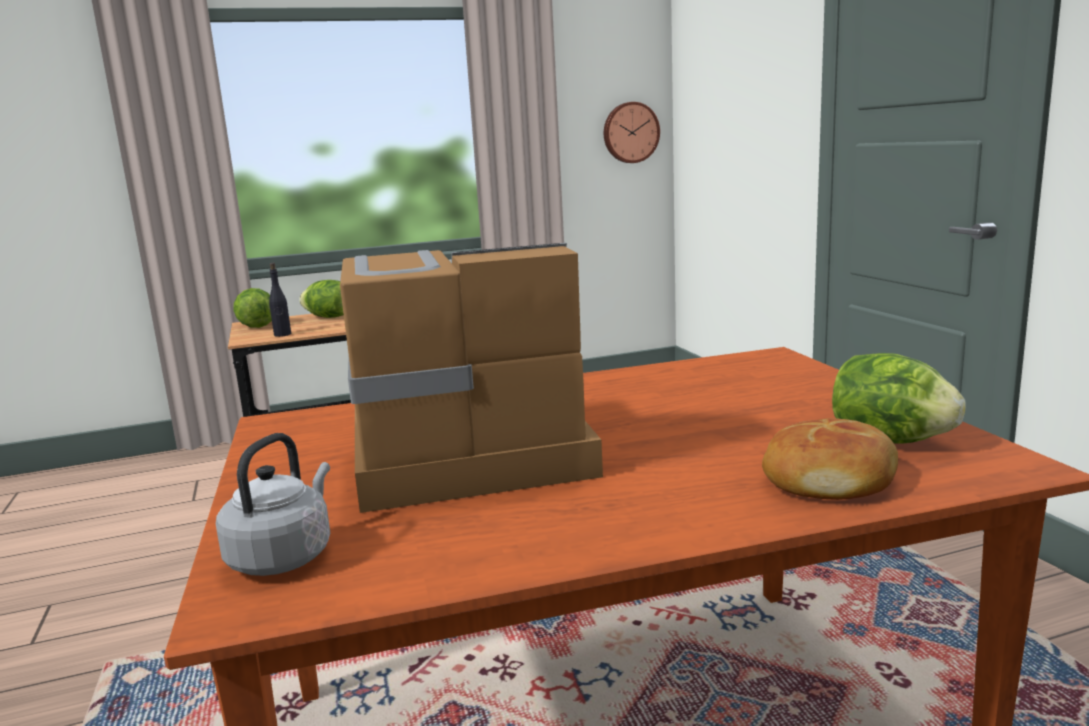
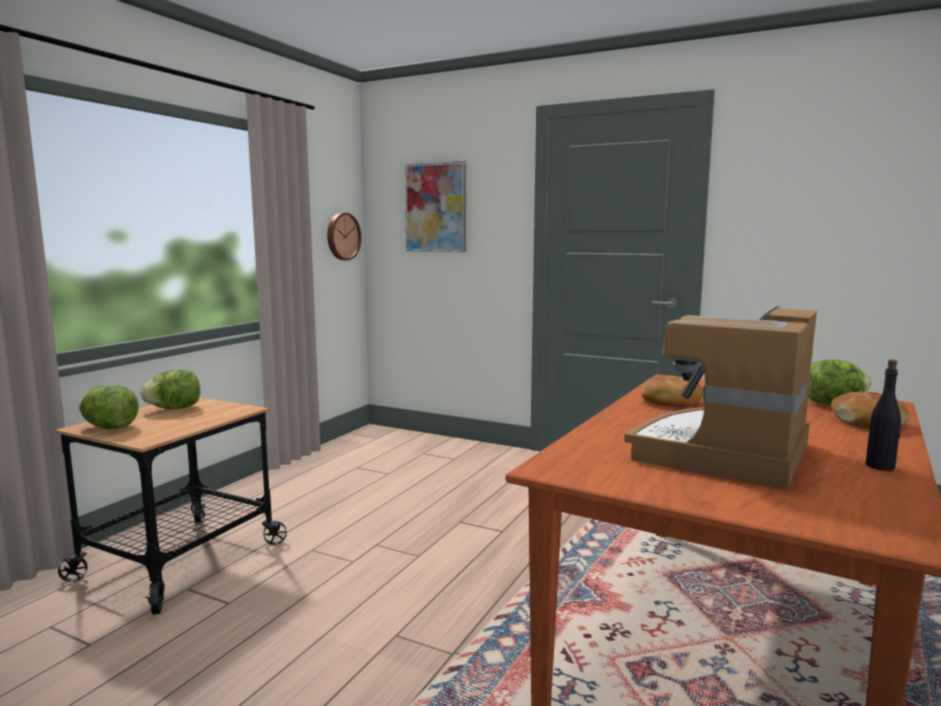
camera: 45 degrees left, 5 degrees down
grey kettle [216,433,330,576] -> none
black bottle [269,263,291,337] -> black bottle moved to [866,359,902,471]
none -> picture [405,161,466,252]
none -> bread [641,375,703,407]

